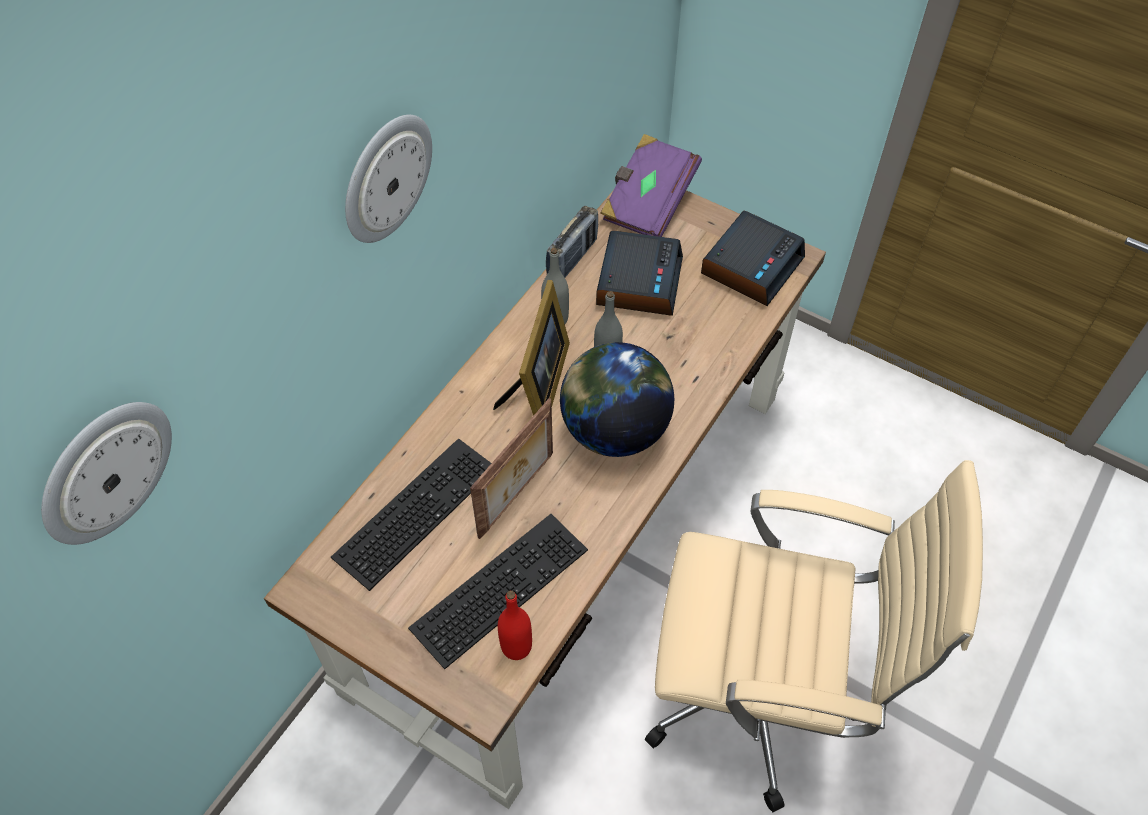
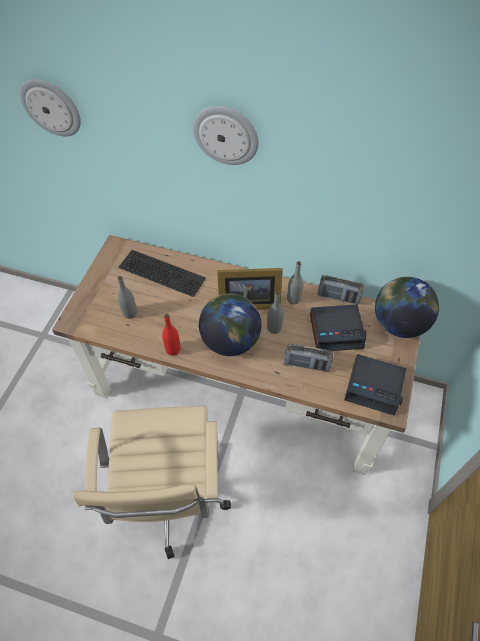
camera: 75 degrees right, 0 degrees up
keyboard [408,514,588,669] -> grey bottle [118,276,137,319]
picture frame [470,398,553,539] -> none
red bottle [498,591,532,660] -> red bottle moved to [162,314,180,356]
purple book [600,134,702,237] -> globe [375,277,439,338]
none -> radio [284,343,333,372]

